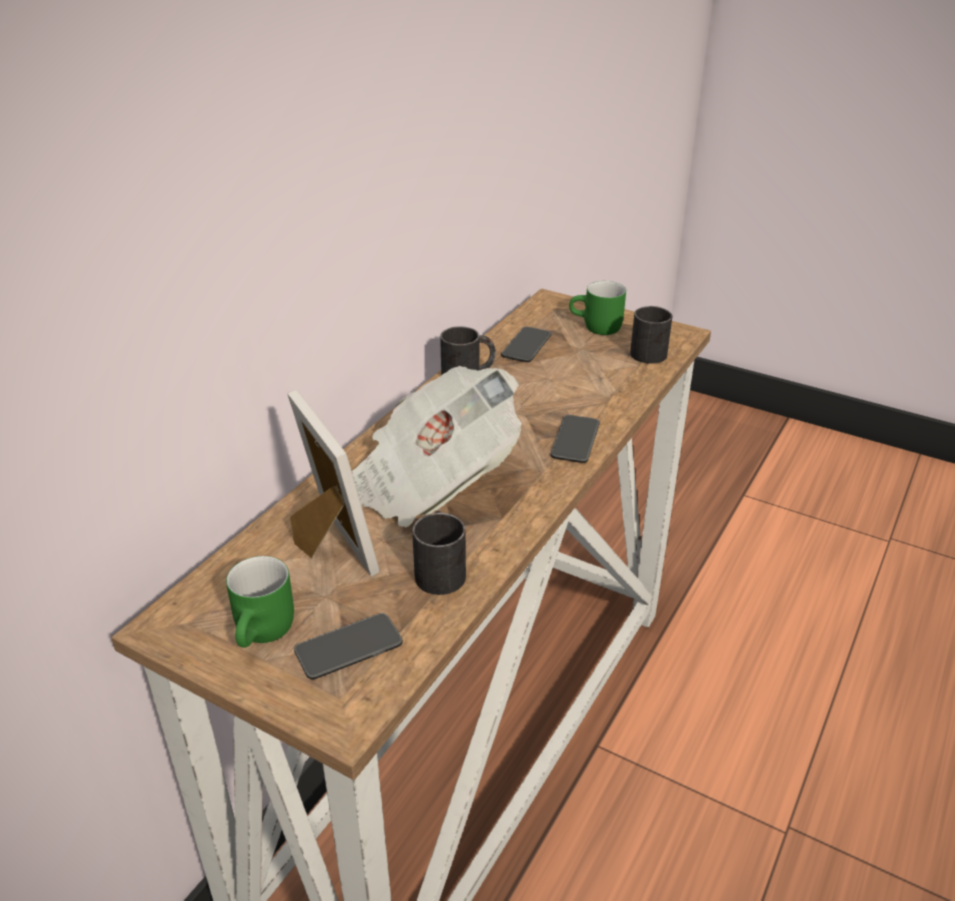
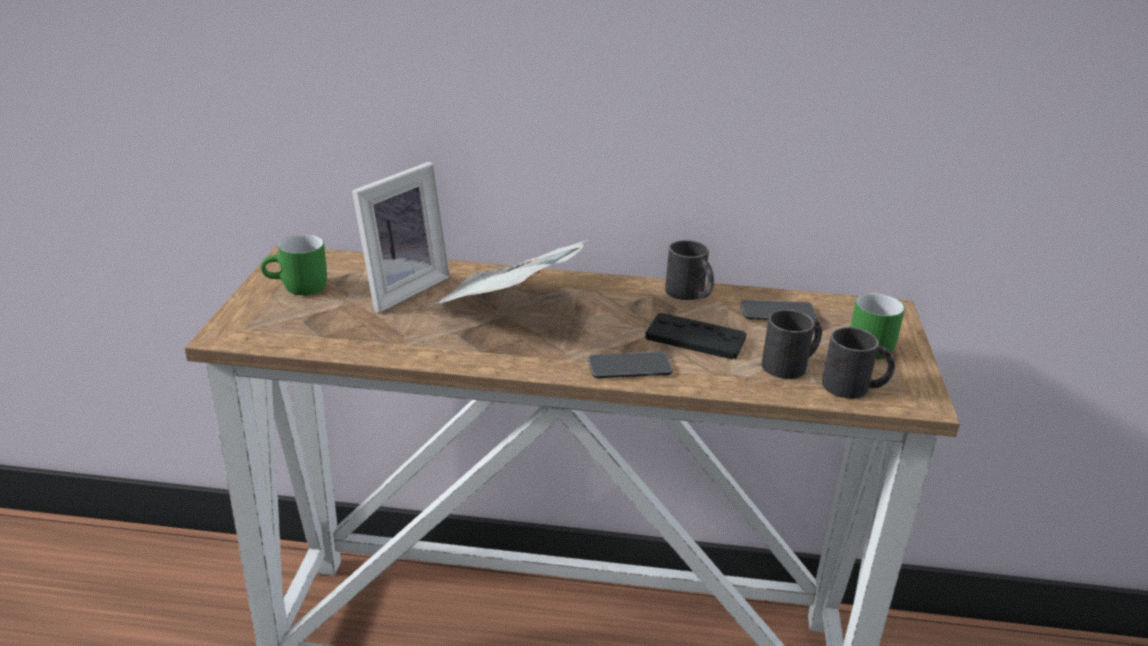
camera: 65 degrees right, 5 degrees down
phone [294,613,403,679] -> none
black mug [412,511,466,595] -> black mug moved to [761,310,822,379]
none -> black game controller [645,313,747,360]

